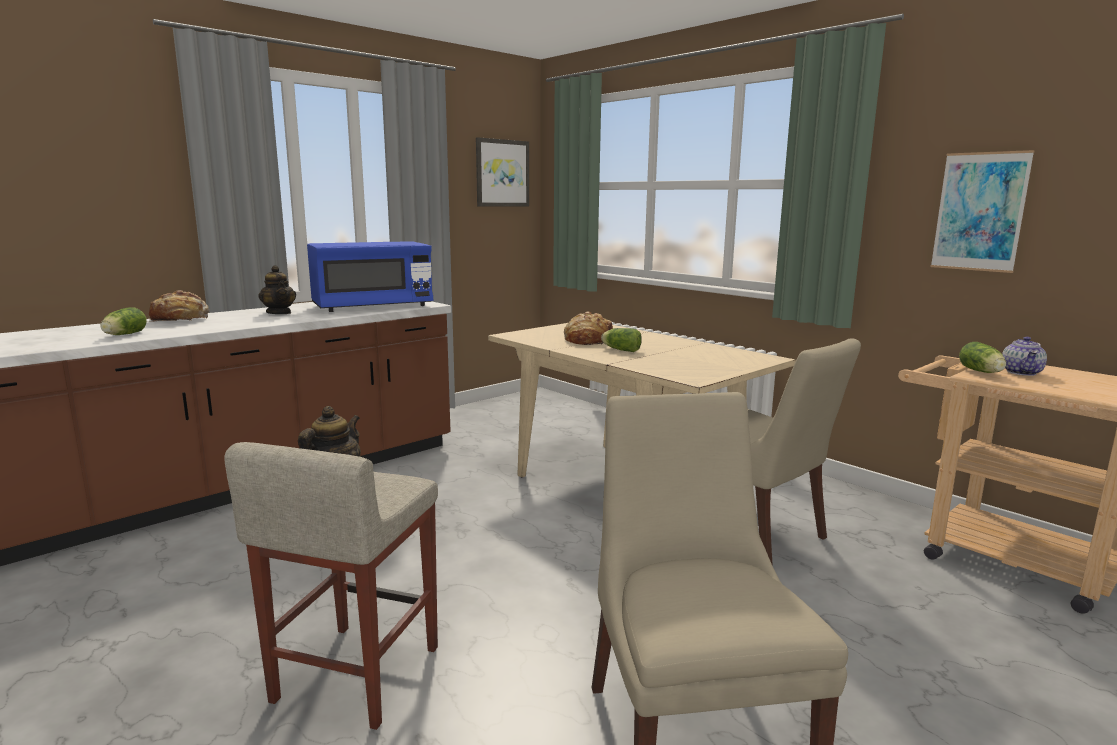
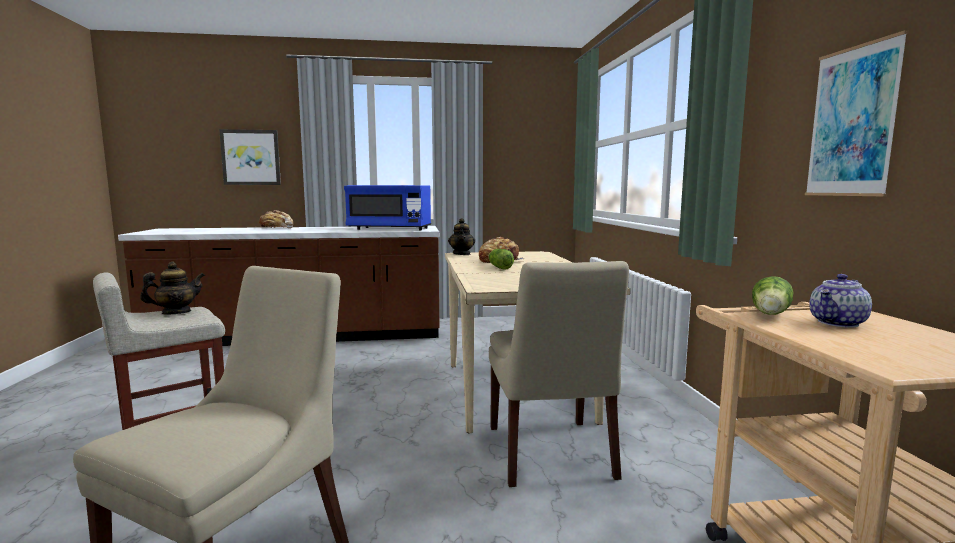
camera: 35 degrees right, 5 degrees down
lettuce [100,307,147,335] -> none
teapot [258,265,296,314] -> teapot moved to [448,218,475,255]
picture [476,137,529,206] -> picture moved to [219,129,281,185]

